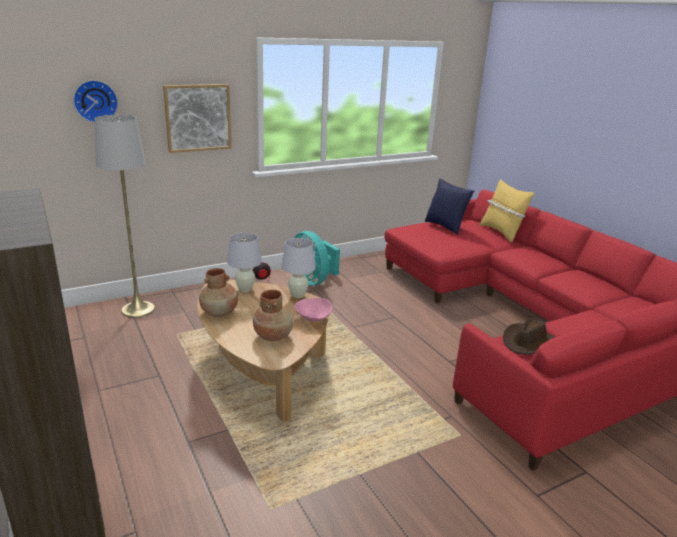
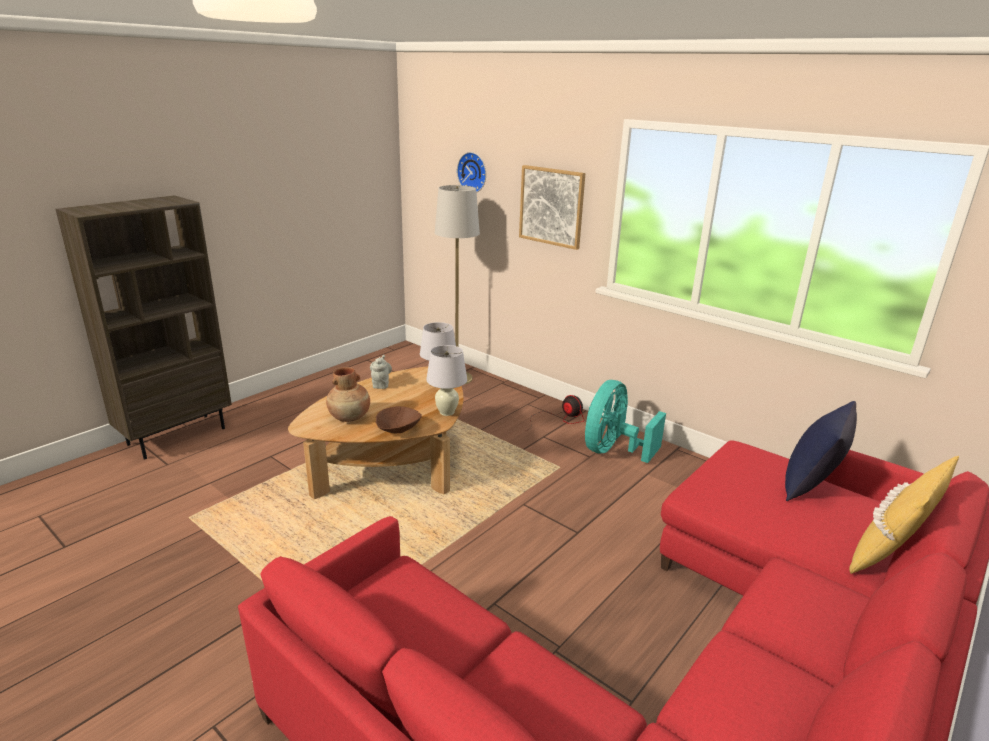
camera: 70 degrees right, 0 degrees up
brown vase [199,268,238,317] -> grey teapot [370,355,392,389]
pink bowl [294,298,332,322] -> brown bowl [376,406,422,433]
brown hat [503,318,555,355] -> none

